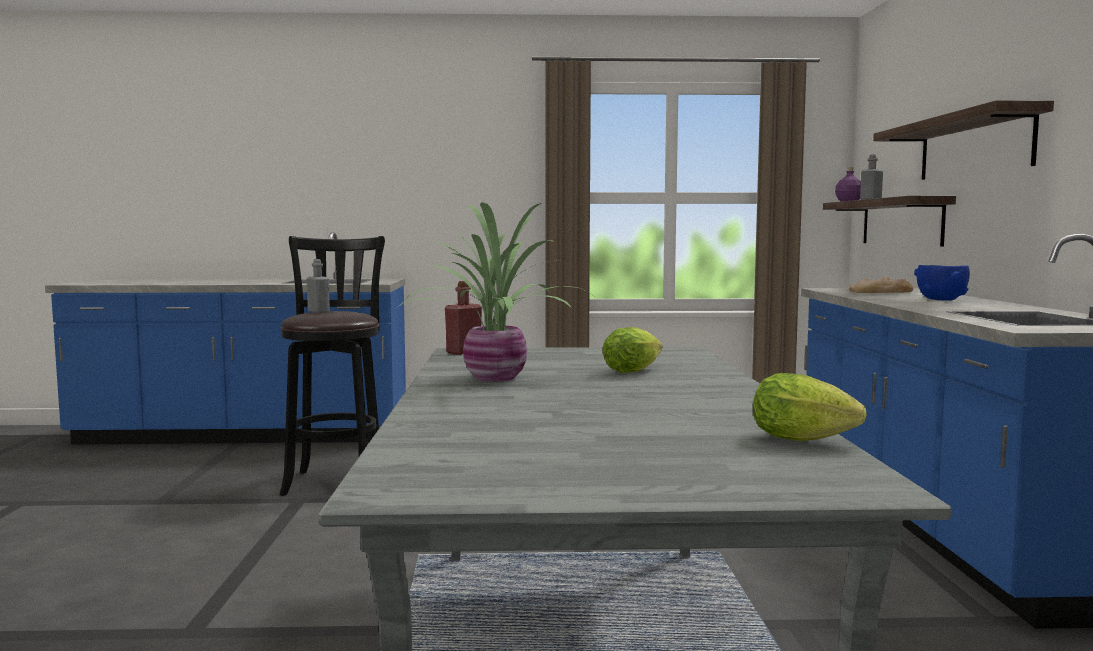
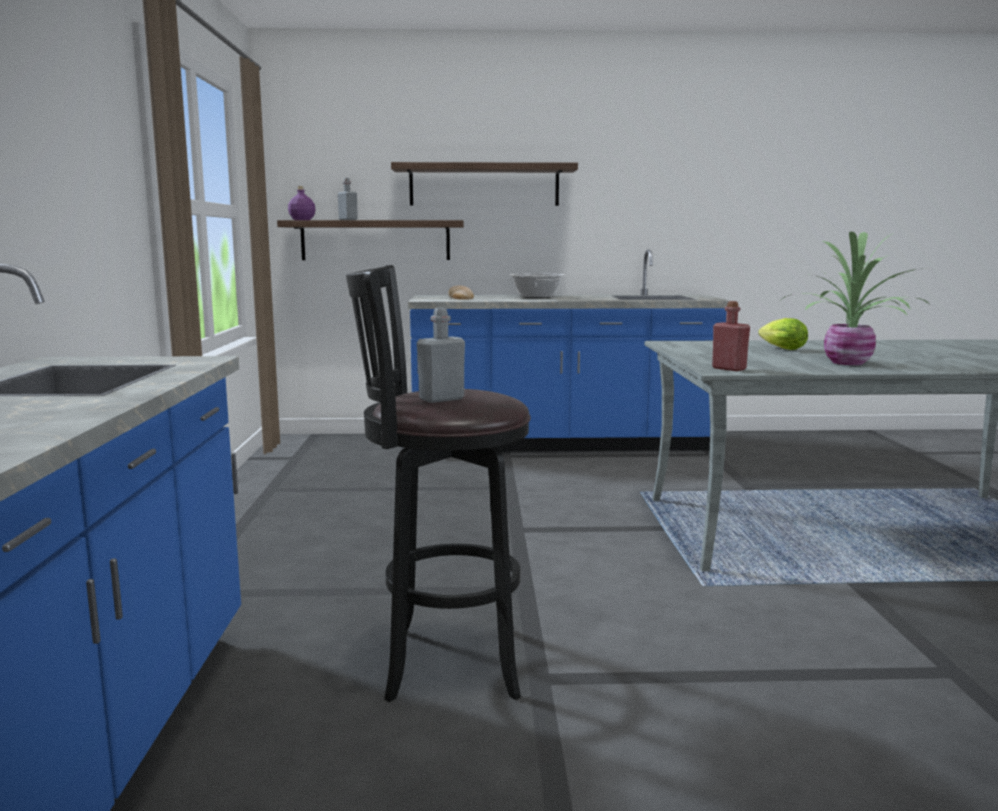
camera: 90 degrees left, 5 degrees up
lettuce [753,373,867,441] -> none
blue bowl [914,265,970,301] -> cooking pot [510,273,565,298]

